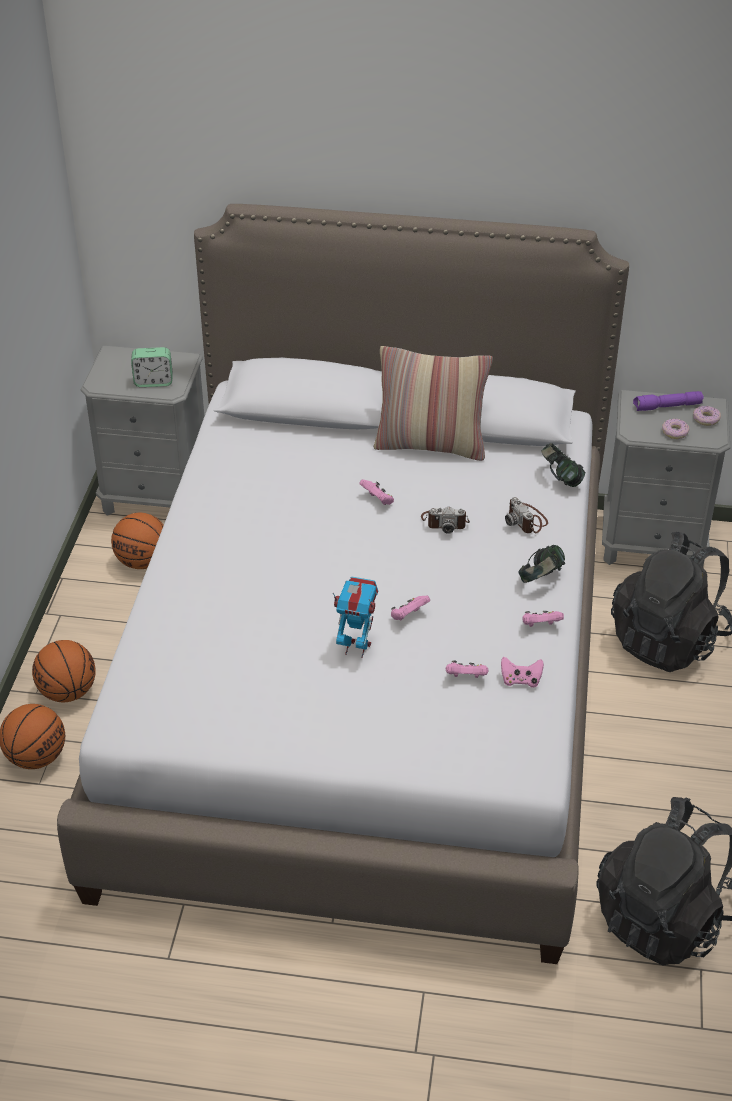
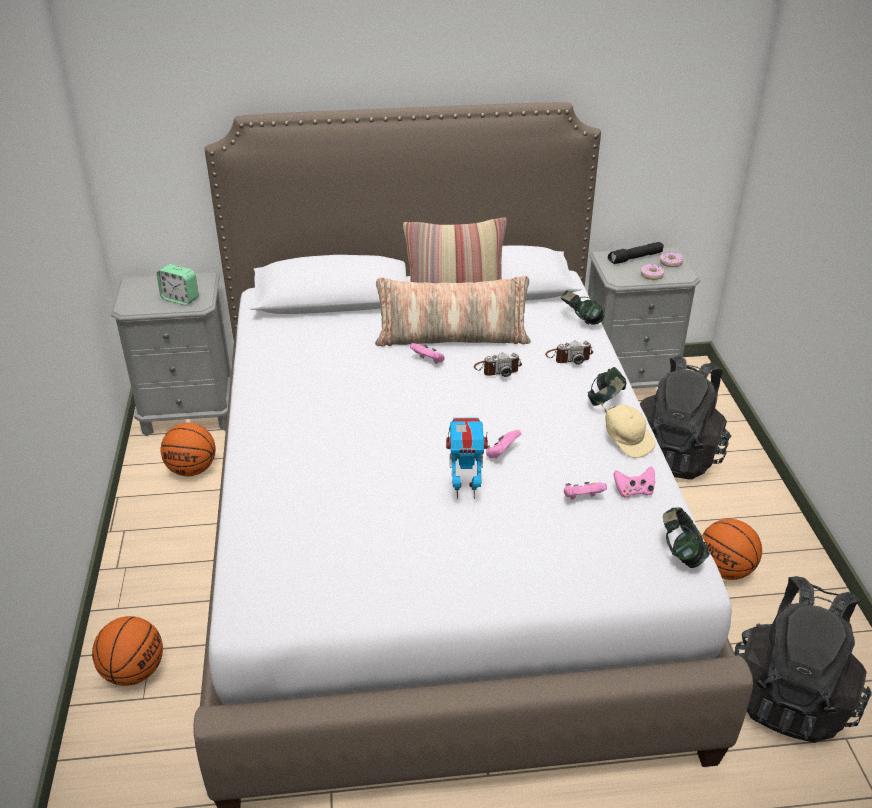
camera: 15 degrees left, 5 degrees down
basketball [32,640,96,702] -> basketball moved to [702,519,762,580]
alarm clock [131,347,172,387] -> alarm clock turned 45 degrees clockwise [157,264,199,305]
camera [505,497,548,533] -> camera turned 60 degrees counterclockwise [545,341,593,365]
pink game controller [522,611,564,627] -> beige cap [600,402,655,458]
purple flashlight [633,391,704,411] -> black flashlight [608,242,664,264]
none -> pillow [375,276,531,346]
none -> headphones [663,507,710,568]

